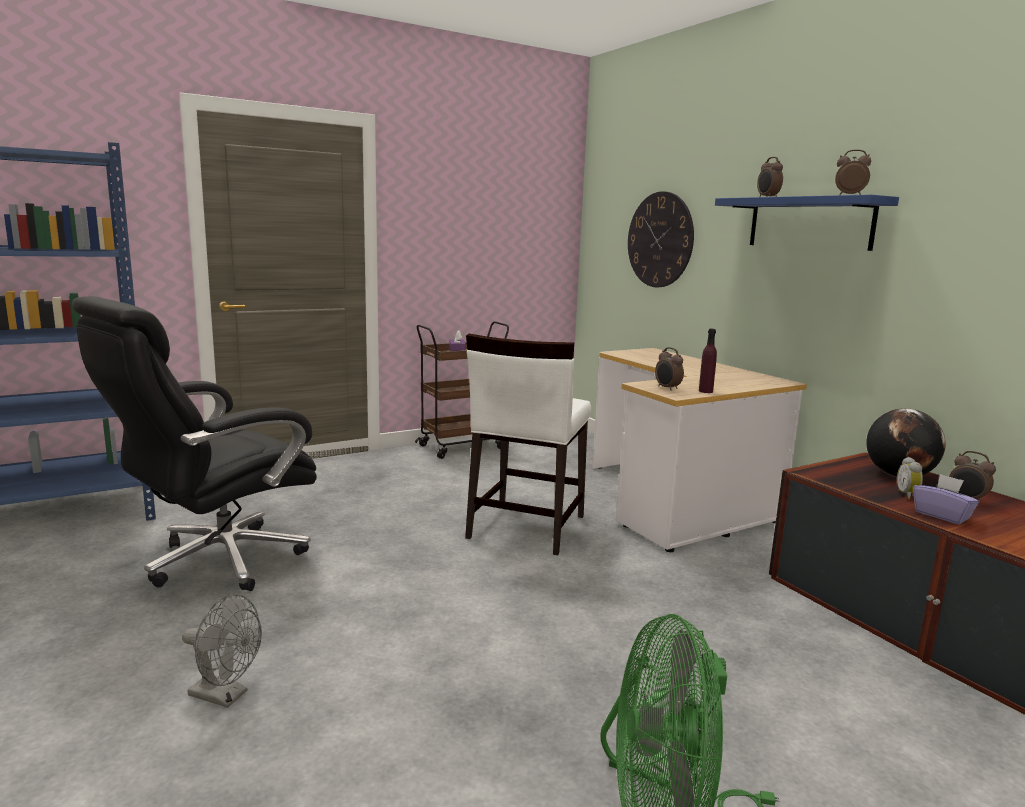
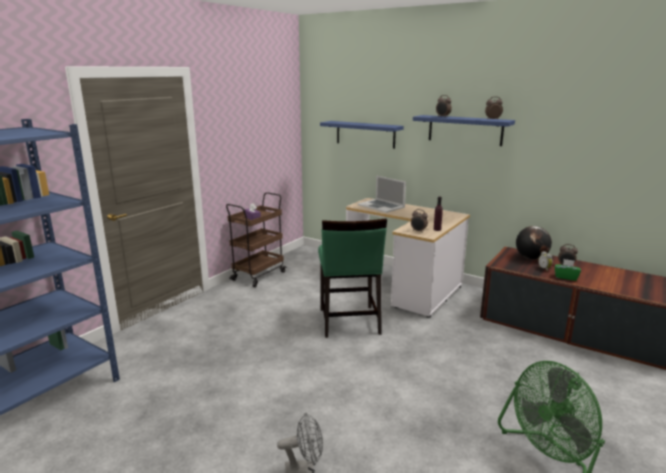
camera: 25 degrees left, 5 degrees up
black office chair [72,296,317,591] -> none
white chair [465,334,591,555] -> green chair [318,218,387,338]
wall clock [628,191,694,287] -> blue shelf [320,121,404,149]
purple tissue box [913,474,979,525] -> green tissue box [555,259,581,281]
none -> laptop [358,175,406,213]

